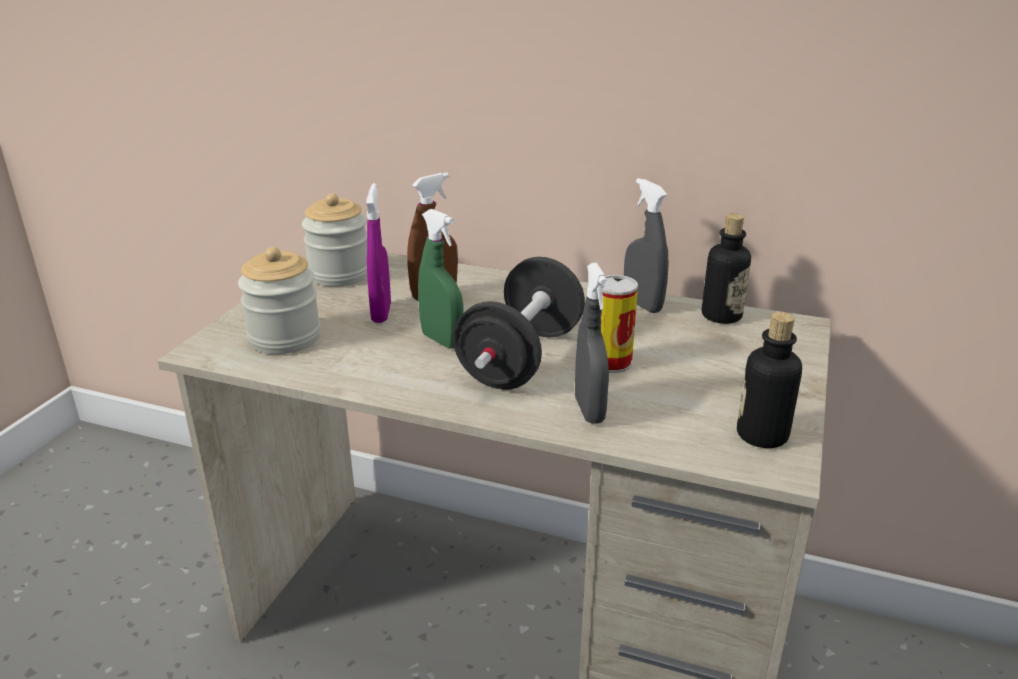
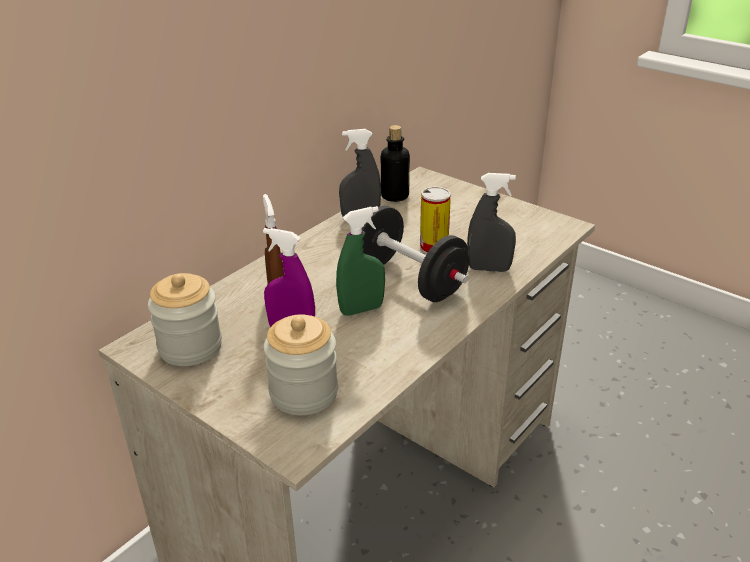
camera: 70 degrees left, 5 degrees up
bottle [737,312,802,448] -> none

